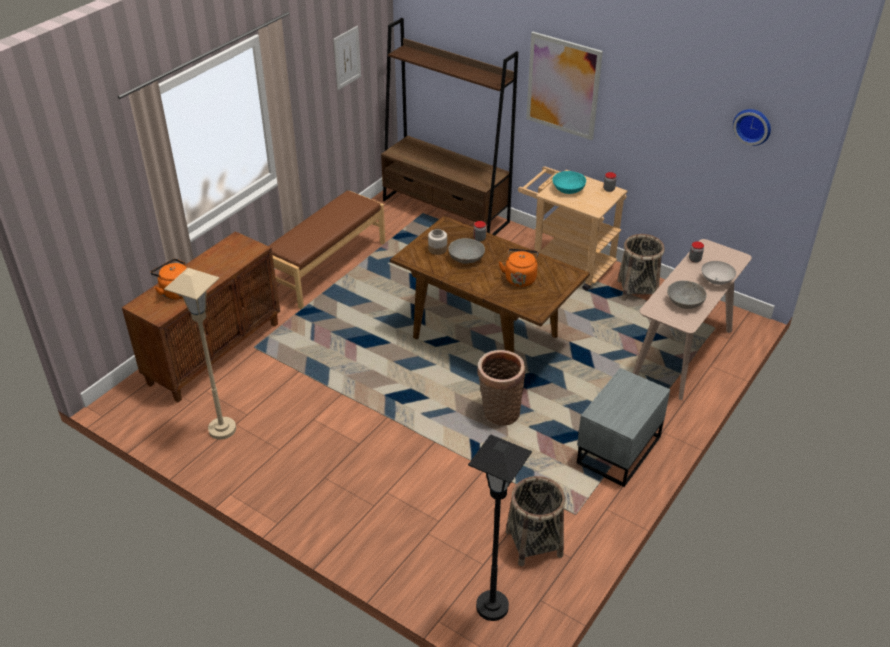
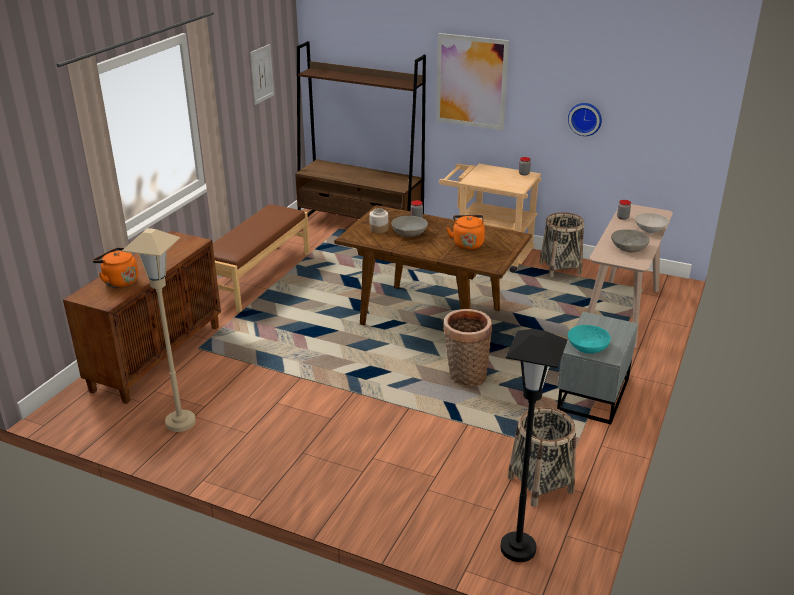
camera: 10 degrees left, 10 degrees down
turquoise bowl [553,171,586,194] -> turquoise bowl moved to [568,325,611,354]
wall clock [733,109,771,146] -> wall clock moved to [568,103,602,136]

